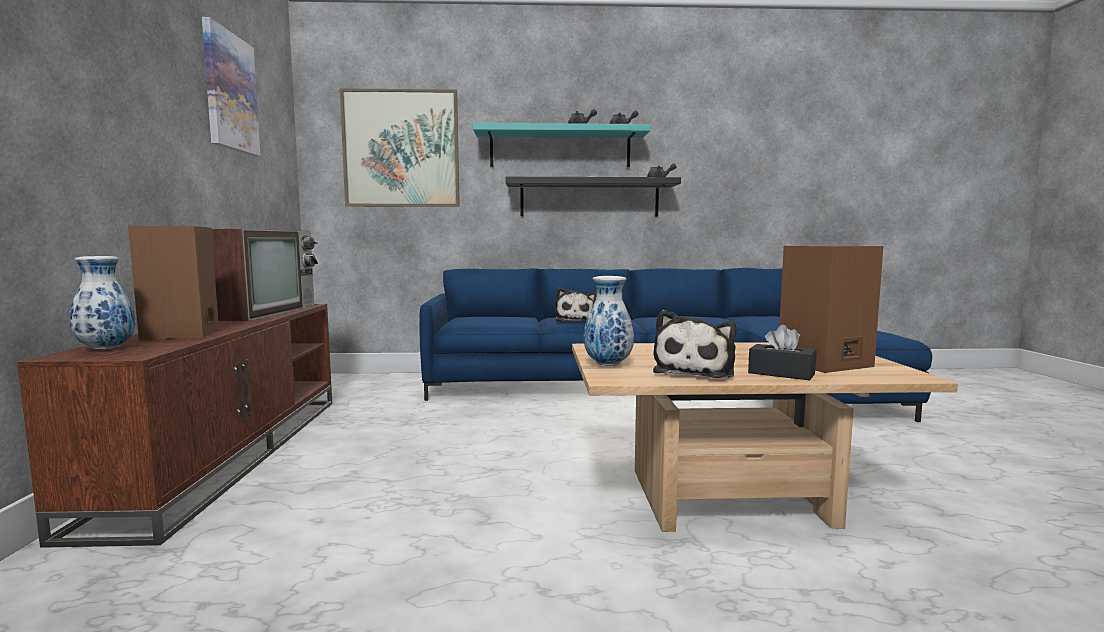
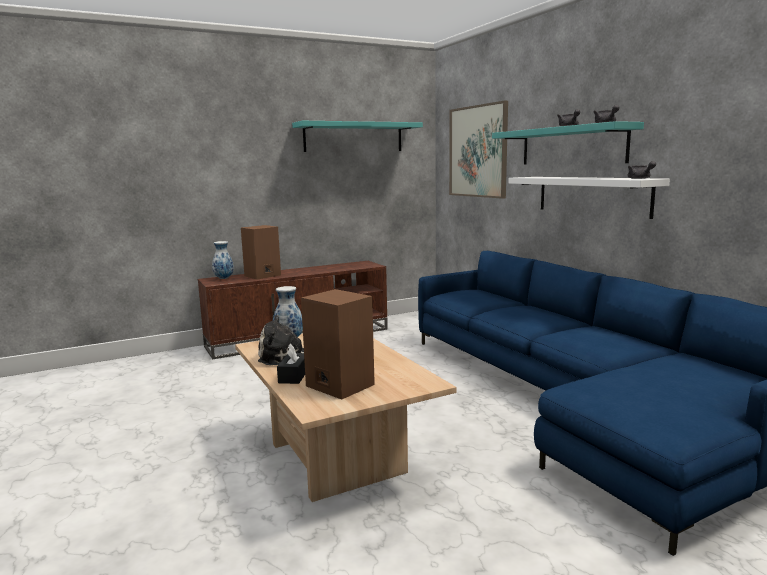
camera: 65 degrees right, 5 degrees up
picture [202,17,261,156] -> turquoise shelf [292,121,423,152]
television [211,229,318,321] -> none
black shelf [506,177,681,216] -> white shelf [509,177,670,219]
plush toy [555,288,596,321] -> none

